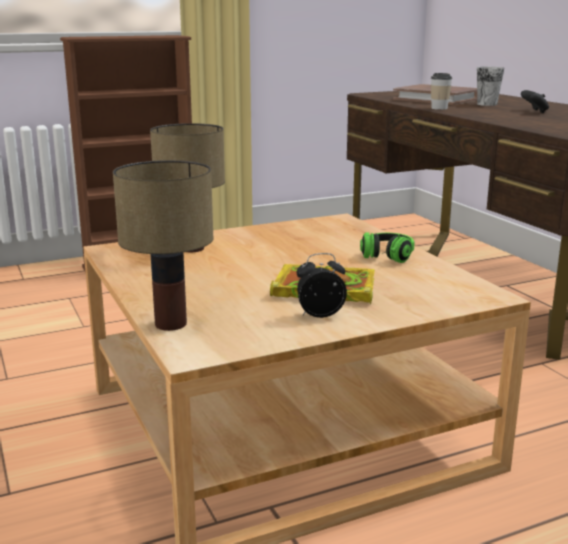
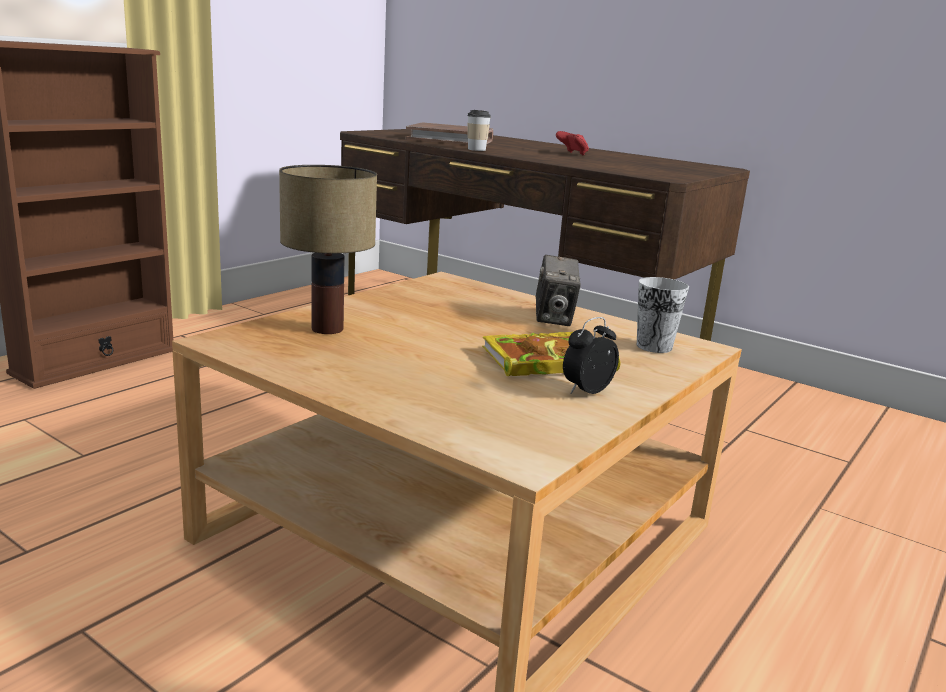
camera: 30 degrees left, 0 degrees up
table lamp [113,160,214,331] -> none
headphones [360,232,415,263] -> camera [536,255,581,326]
cup [477,67,504,106] -> cup moved to [637,277,689,353]
black game controller [521,90,549,113] -> red game controller [556,131,589,156]

